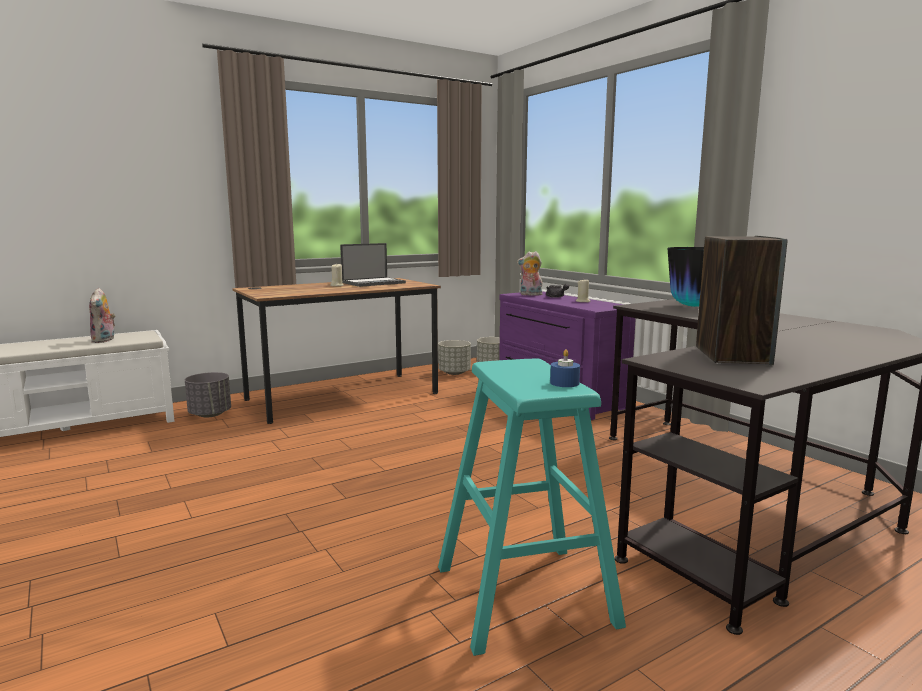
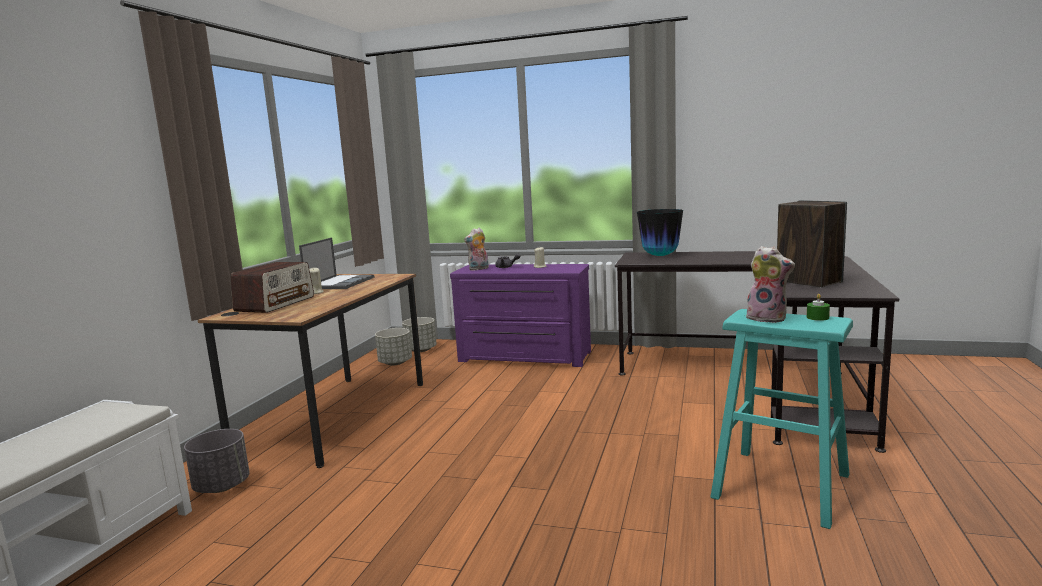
camera: 40 degrees left, 0 degrees up
plush toy [89,288,115,343] -> plush toy moved to [746,246,795,323]
blue candle [550,349,580,387] -> green candle [807,294,830,321]
none -> radio [231,262,314,313]

